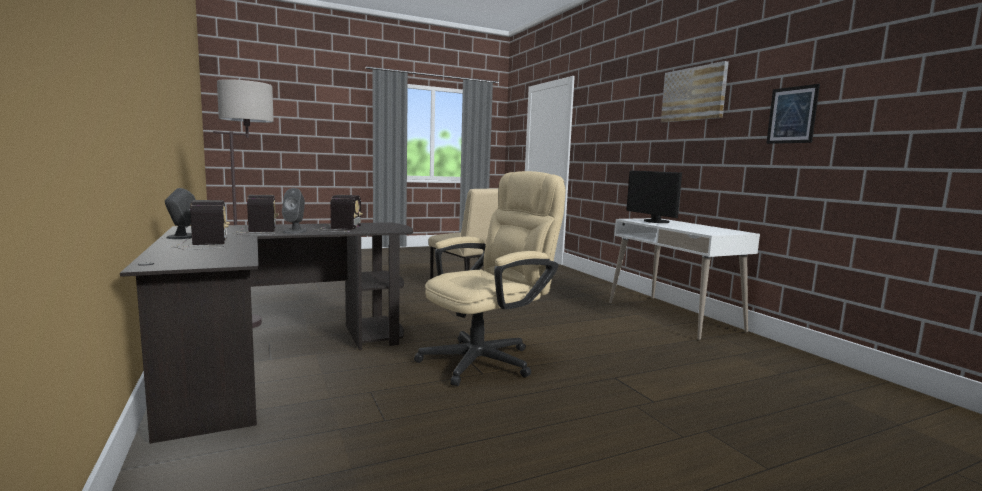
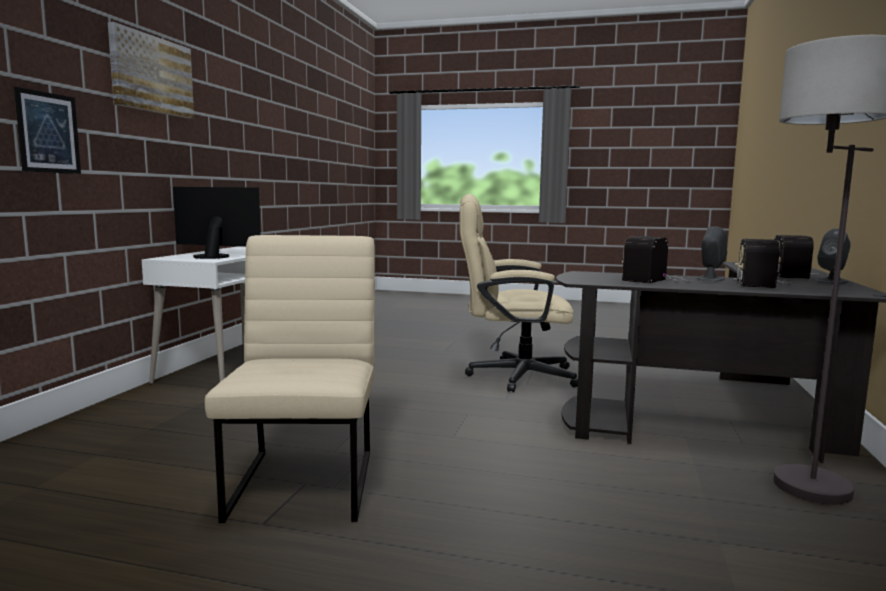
camera: 140 degrees left, 0 degrees up
monitor [627,170,682,223] -> monitor turned 90 degrees counterclockwise [173,187,261,259]
picture [766,84,820,144] -> picture moved to [14,87,81,174]

